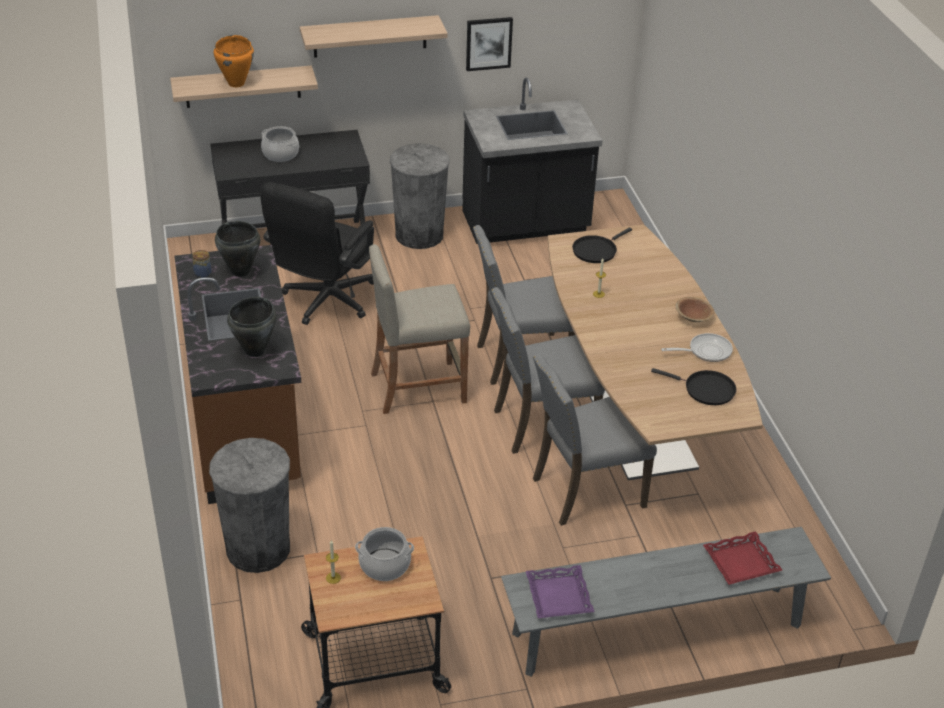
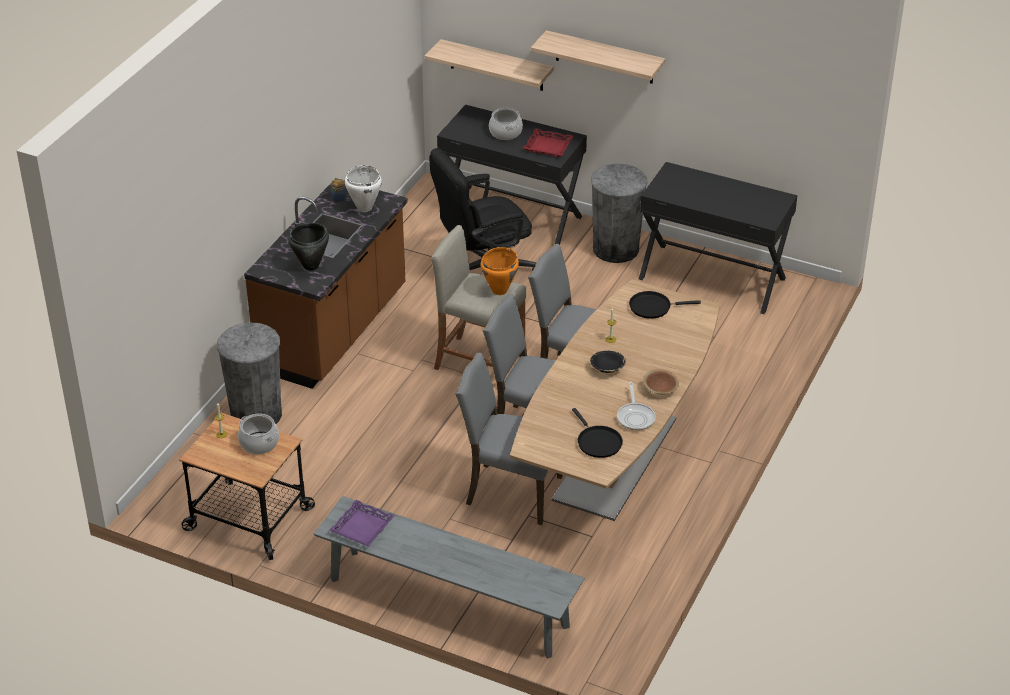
camera: 40 degrees right, 0 degrees up
orange cooking pot [214,35,254,87] -> orange cooking pot moved to [480,247,519,295]
black cooking pot [215,221,260,277] -> white cooking pot [345,165,382,212]
black counter [462,77,603,244] -> black desk [639,162,798,314]
picture [466,17,513,71] -> none
frying pan [661,333,733,362] -> frying pan turned 60 degrees clockwise [617,382,656,430]
red tray [703,531,783,585] -> red tray moved to [523,128,573,157]
none -> black bowl [590,351,626,373]

